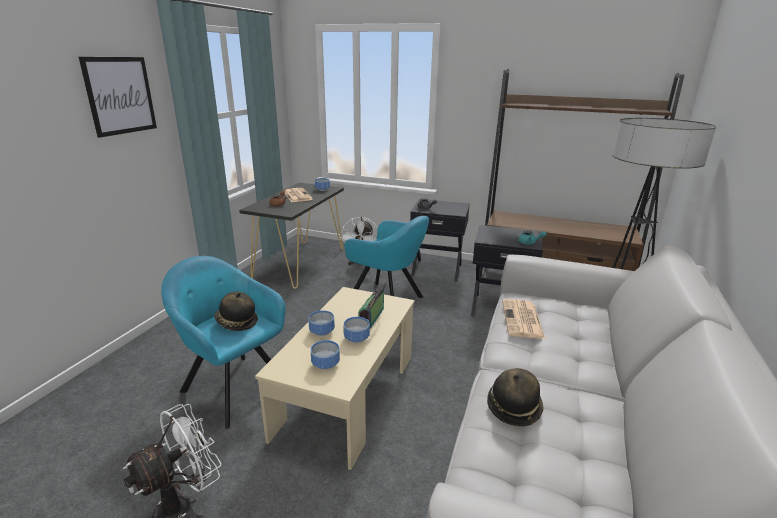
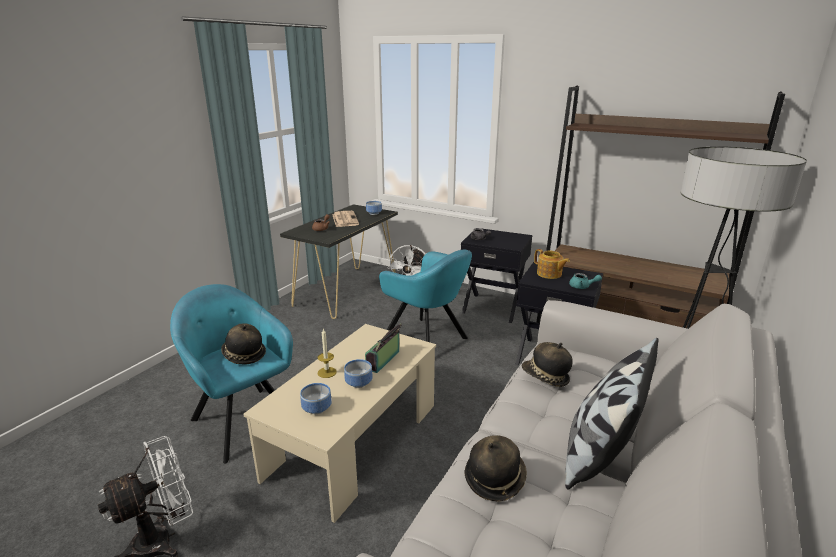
camera: 10 degrees right, 0 degrees up
picture [79,57,157,138] -> none
bowl [309,310,335,336] -> candle [318,329,337,378]
newspaper [502,299,545,339] -> hat [522,342,573,387]
none -> teapot [534,249,570,279]
none -> pillow [565,338,659,490]

